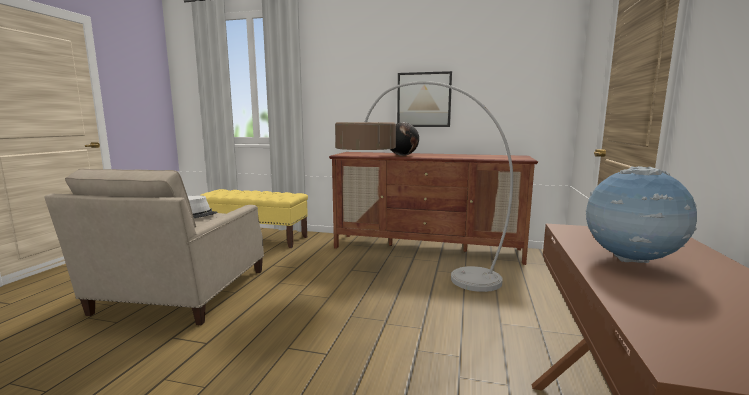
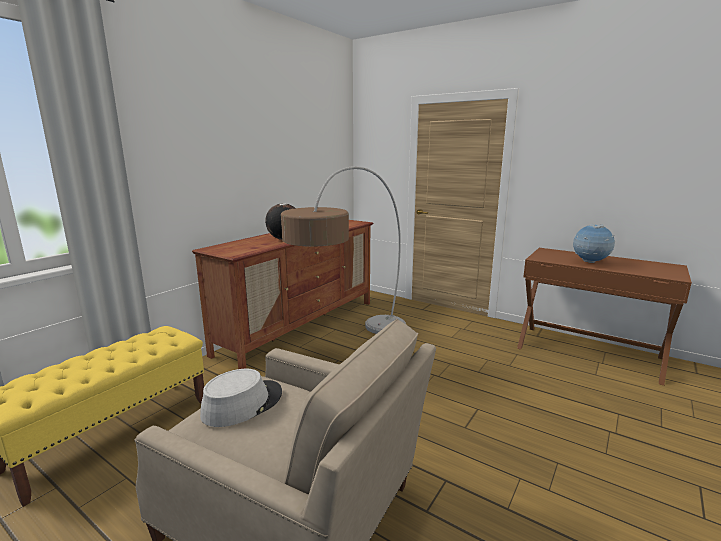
camera: 70 degrees left, 5 degrees up
picture [397,71,452,127] -> none

